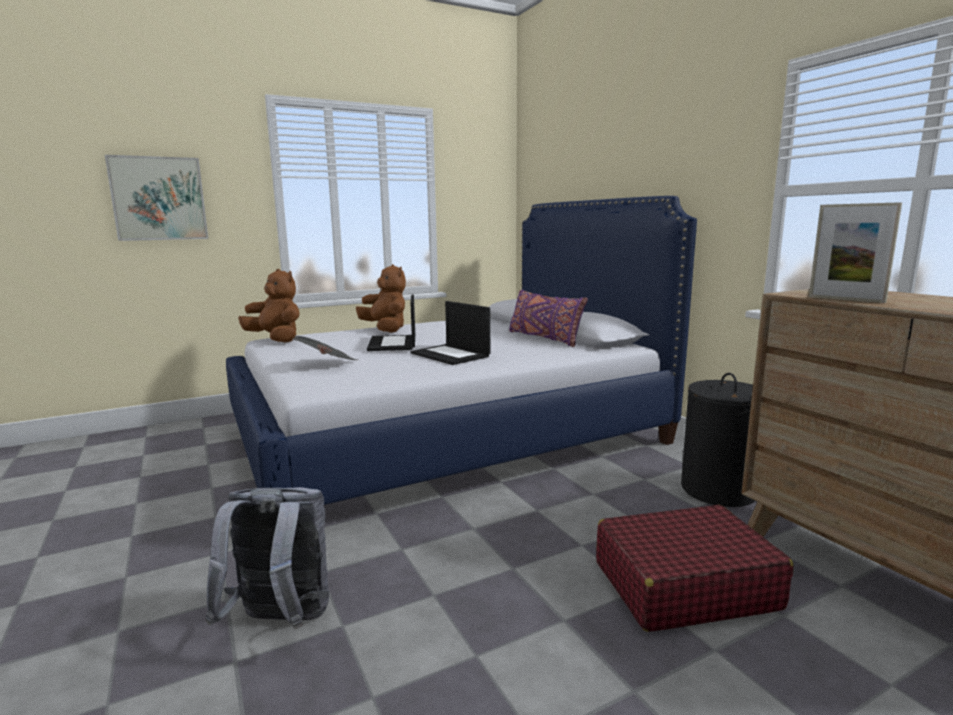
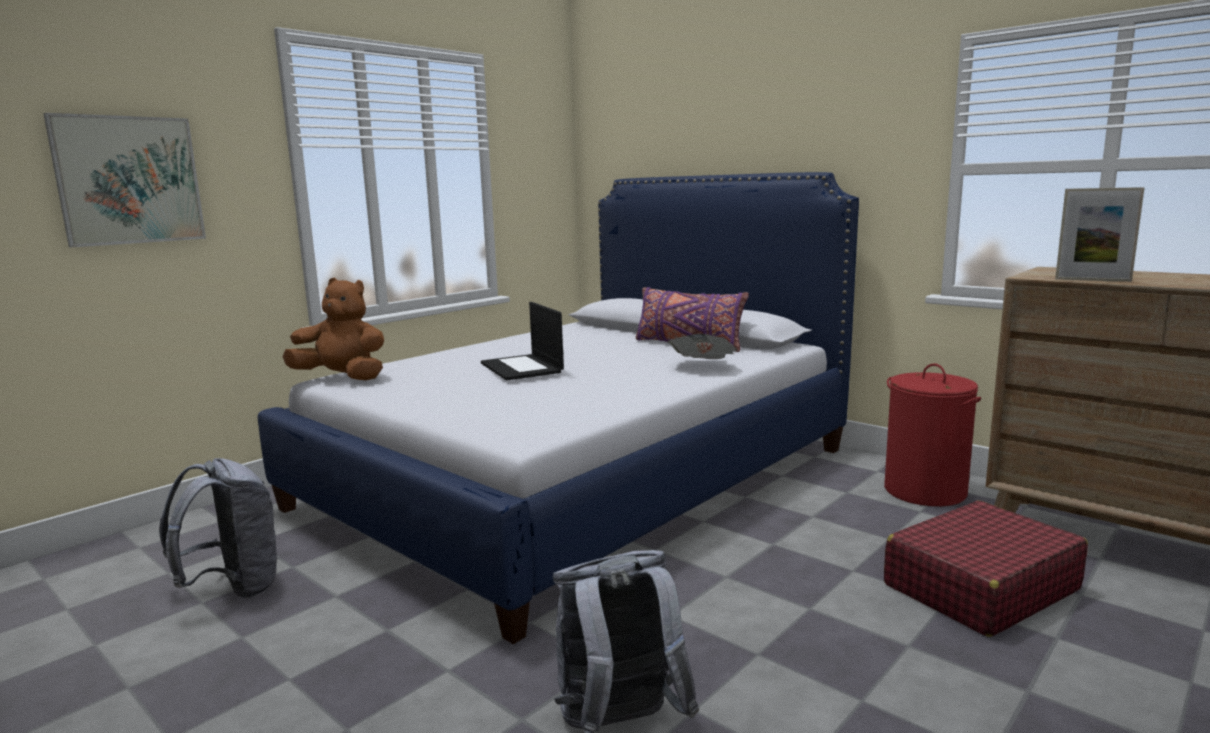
camera: 20 degrees left, 0 degrees up
newspaper [292,336,357,360] -> newspaper moved to [667,334,737,359]
brown plush toy [356,264,406,333] -> none
laptop [411,301,490,365] -> none
black laundry basket [681,373,755,507] -> red laundry basket [884,363,981,506]
none -> grey backpack [159,458,279,598]

